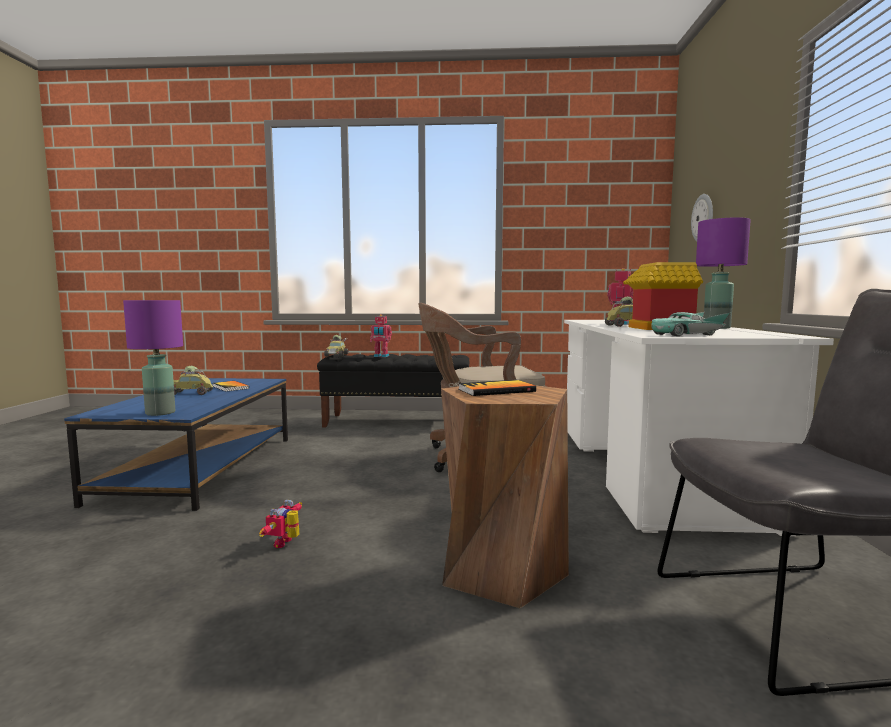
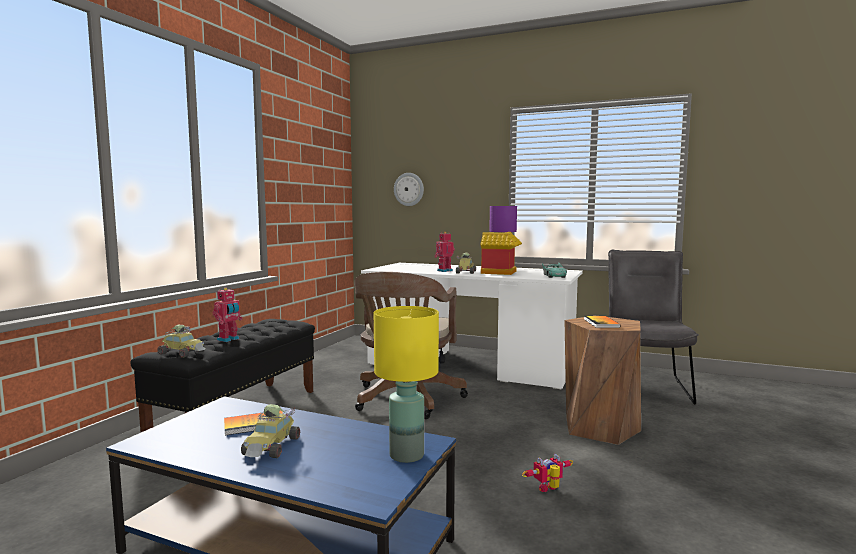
camera: 70 degrees left, 0 degrees up
purple table lamp [123,300,183,416] -> yellow table lamp [374,306,439,463]
toy robot [259,499,302,548] -> toy robot turned 120 degrees clockwise [522,454,573,492]

